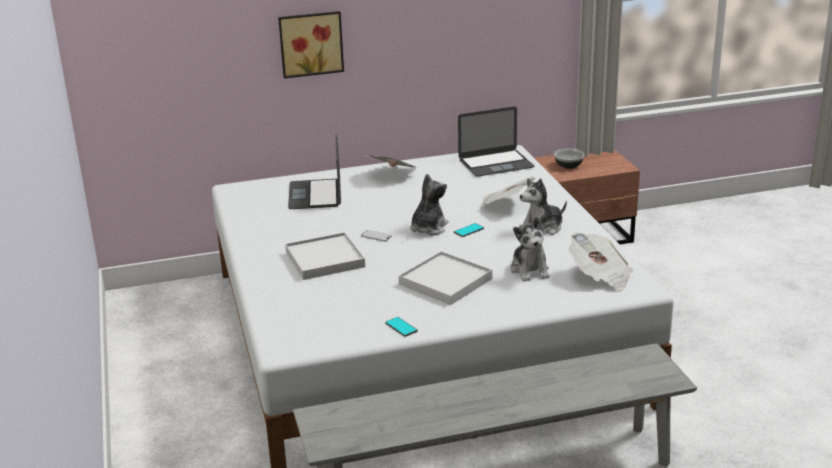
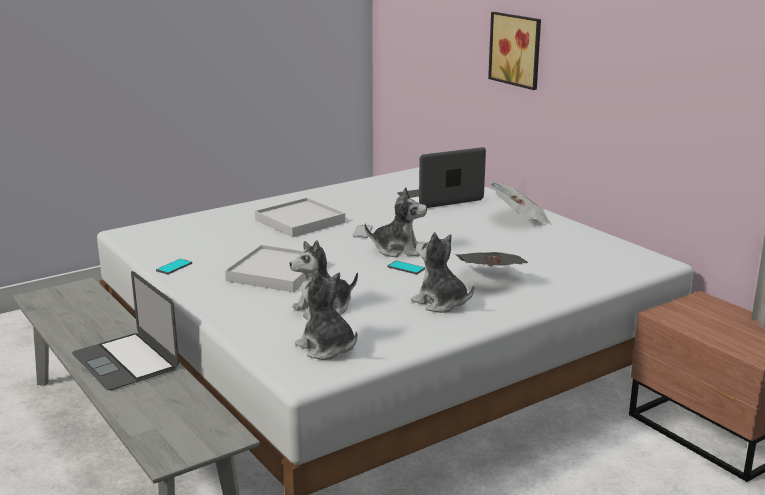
camera: 70 degrees right, 5 degrees down
laptop [458,107,534,177] -> laptop moved to [72,271,179,390]
bowl [554,148,585,169] -> none
newspaper [568,232,633,290] -> plush toy [295,271,357,360]

